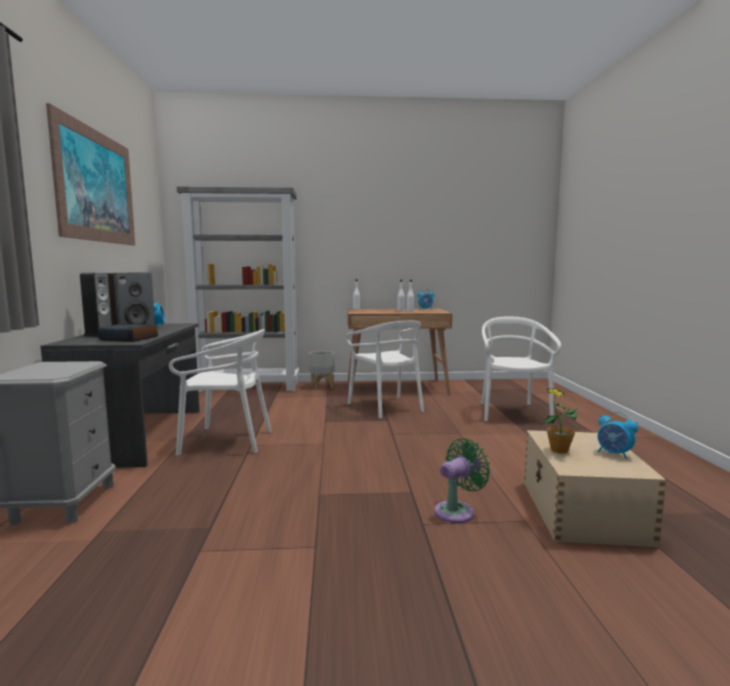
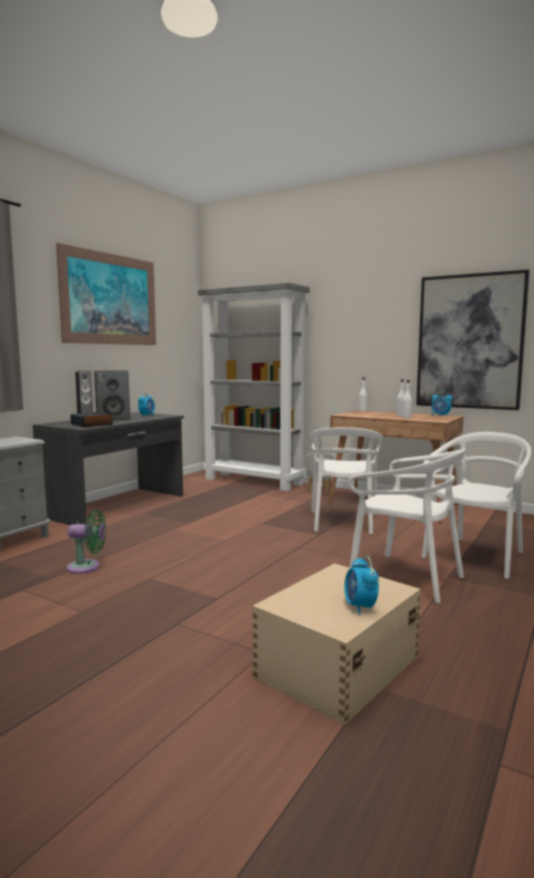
camera: 35 degrees right, 0 degrees up
white chair [169,329,272,456] -> white chair moved to [348,449,466,603]
green fan [434,438,490,523] -> green fan moved to [66,510,106,574]
potted plant [544,389,579,454] -> none
none -> picture [416,269,529,410]

